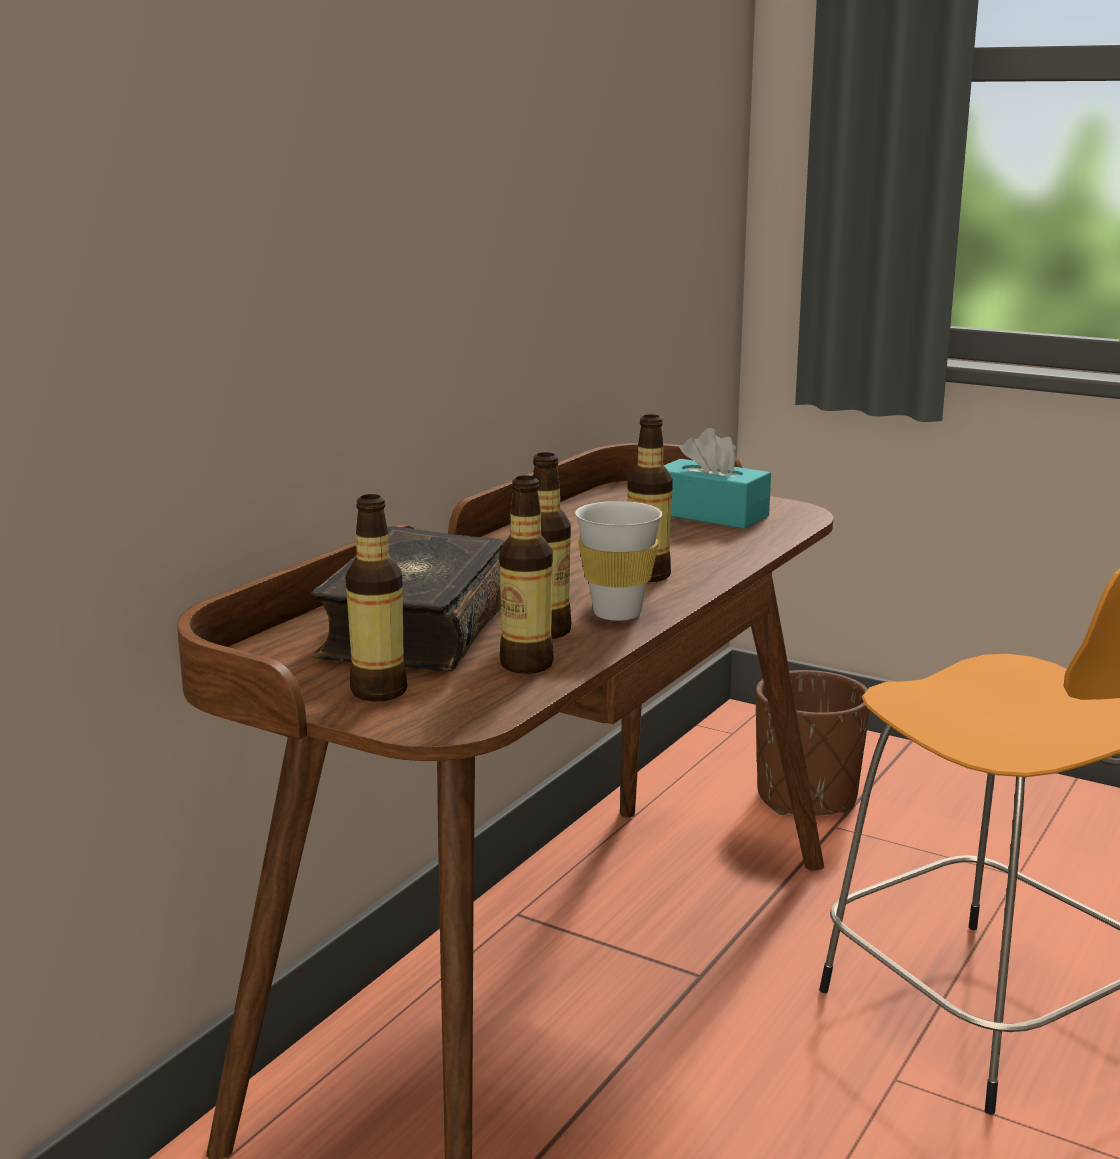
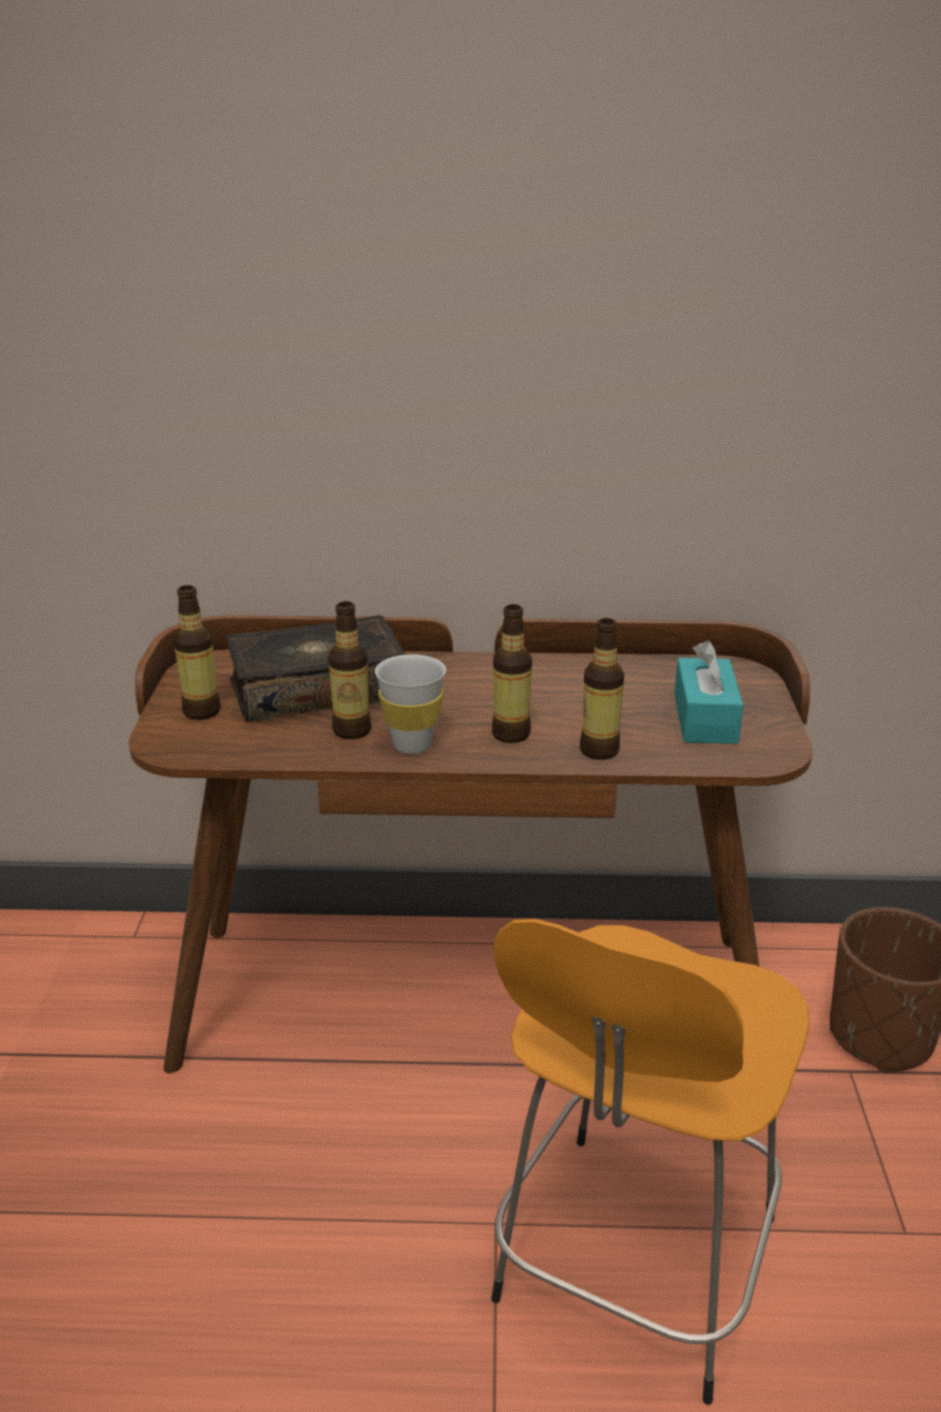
camera: 60 degrees right, 10 degrees up
bottle [499,476,554,674] -> bottle moved to [580,618,624,760]

